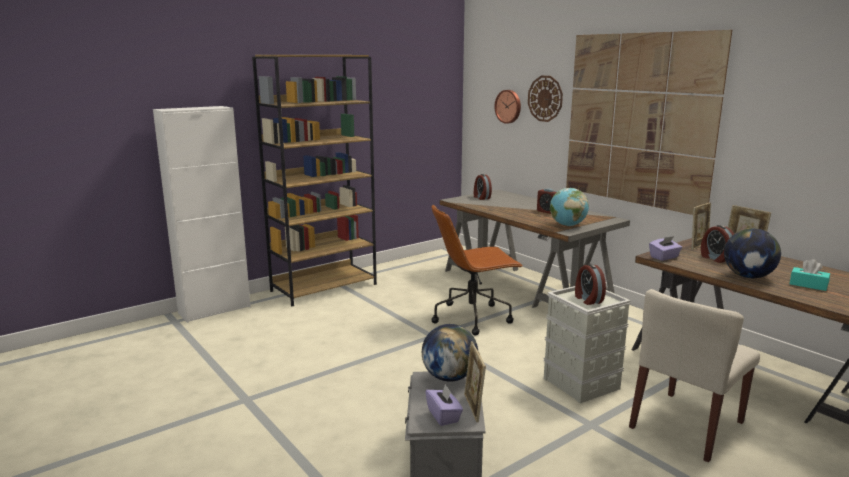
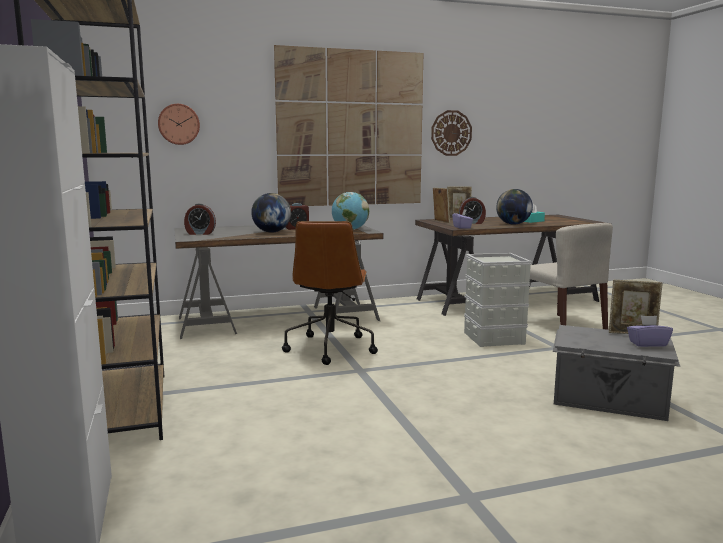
camera: 70 degrees left, 5 degrees down
globe [422,324,478,382] -> globe moved to [251,193,291,233]
wall clock [528,76,563,122] -> wall clock moved to [431,110,472,156]
alarm clock [575,264,606,305] -> none

